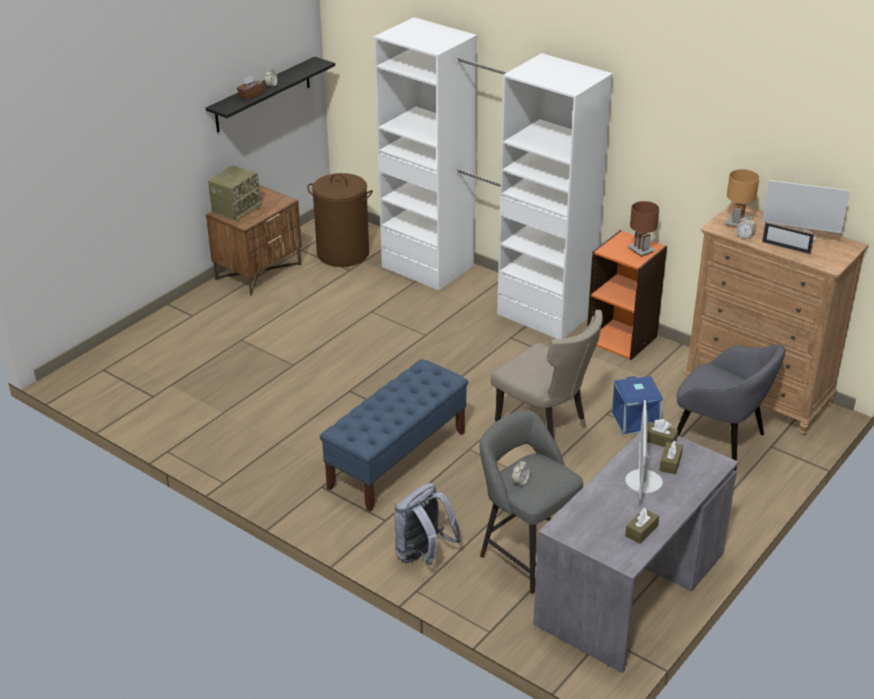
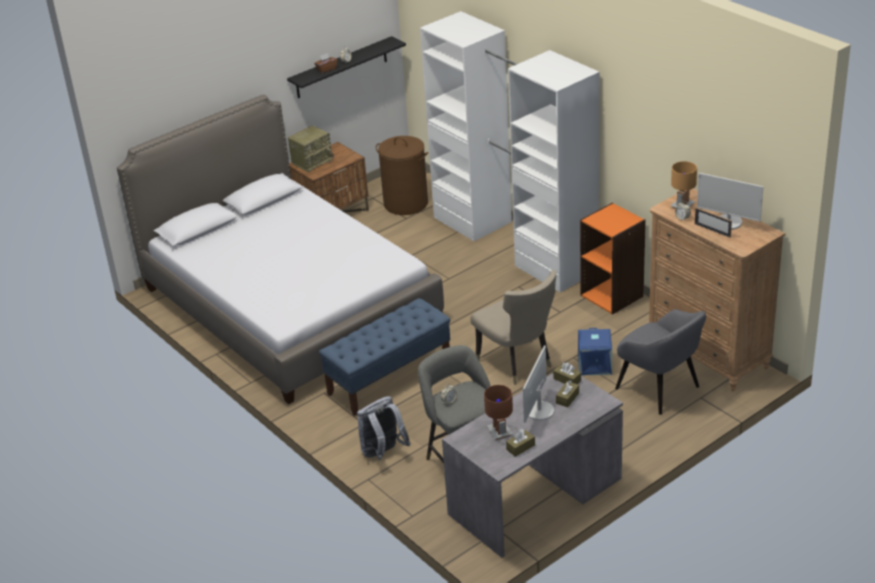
camera: 15 degrees right, 0 degrees up
brown table lamp [628,201,659,257] -> brown table lamp moved to [484,385,513,440]
none -> bed [117,95,444,404]

